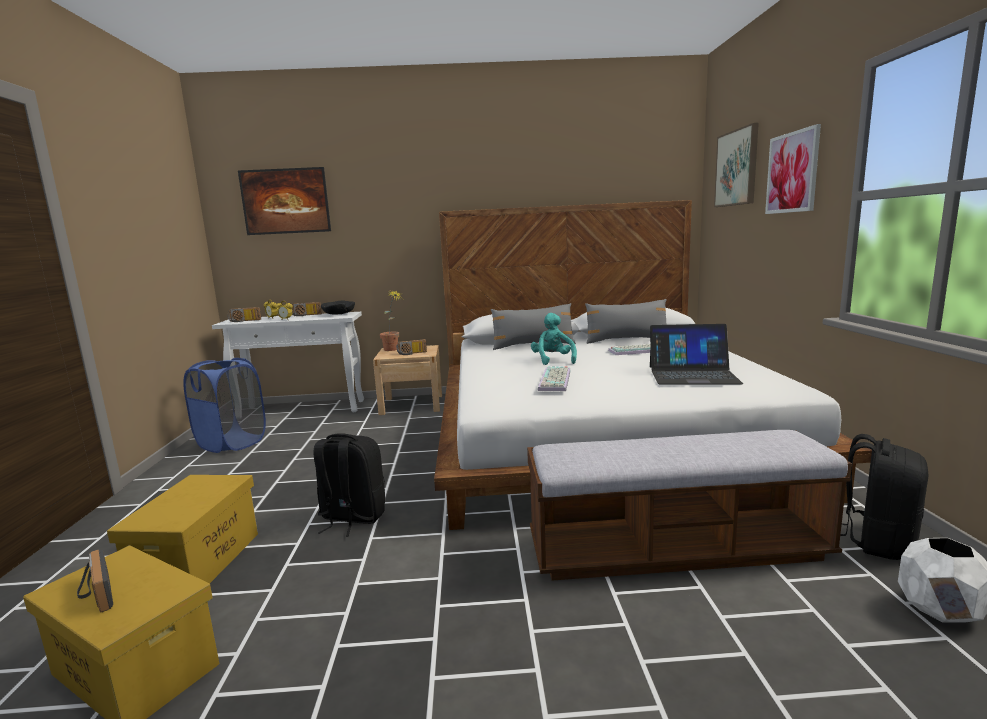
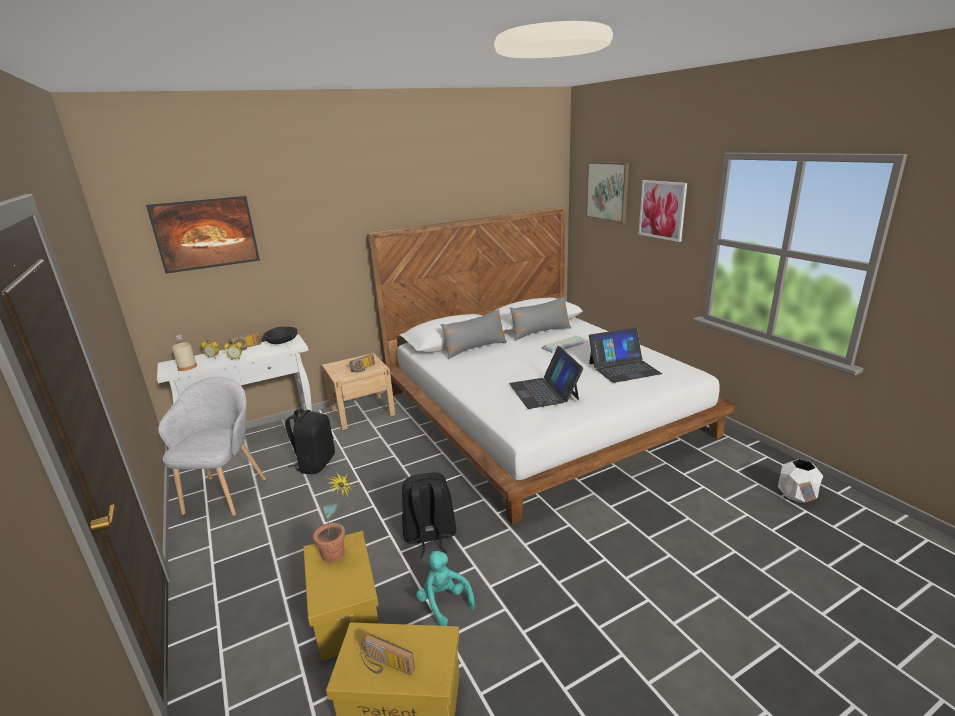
camera: 25 degrees left, 10 degrees up
blue laundry basket [183,358,266,453] -> grey armchair [158,377,266,516]
radio [227,307,261,322] -> beige bottle [172,335,197,371]
potted plant [380,290,403,351] -> potted plant moved to [313,472,353,562]
bench [527,430,852,581] -> none
turquoise plush toy [531,313,577,365] -> turquoise plush toy moved to [416,551,475,626]
keyboard [538,366,571,391] -> laptop [509,346,583,409]
black backpack [840,434,928,560] -> black backpack moved to [285,408,335,474]

